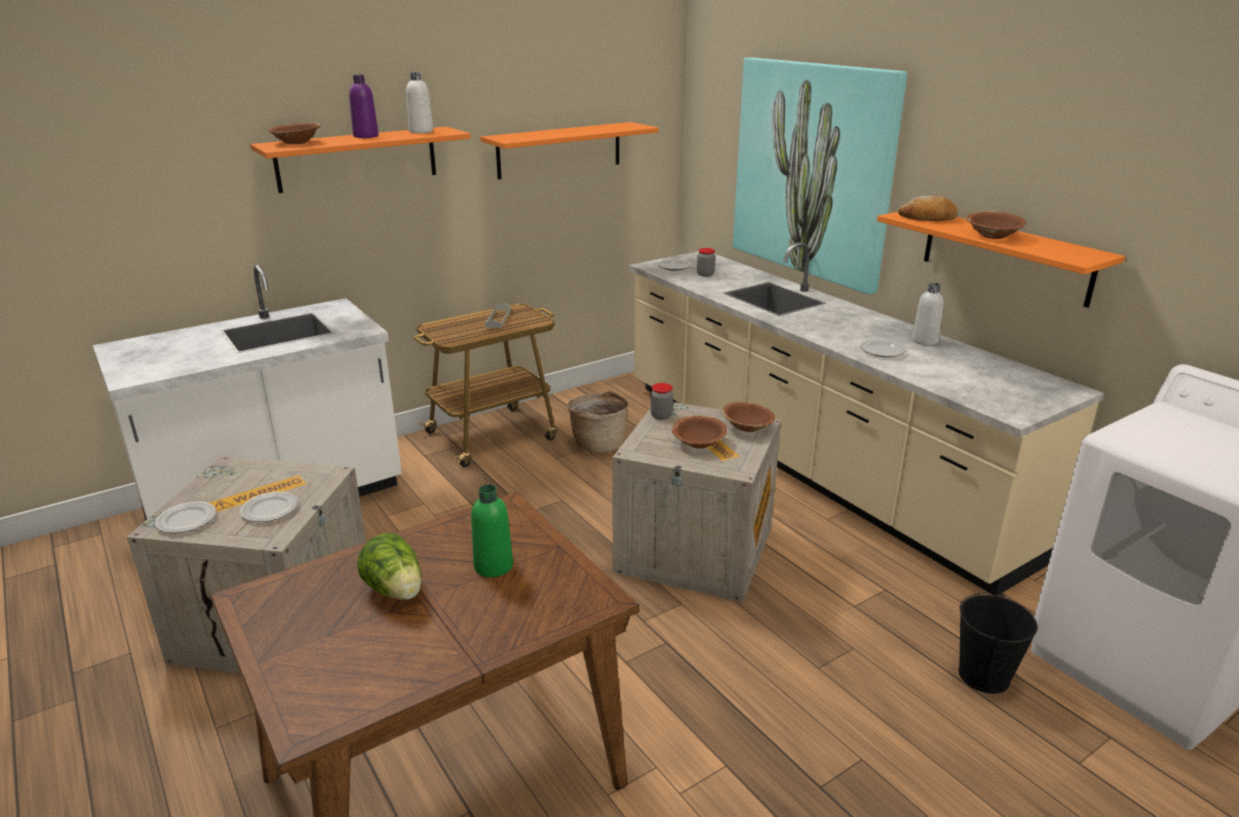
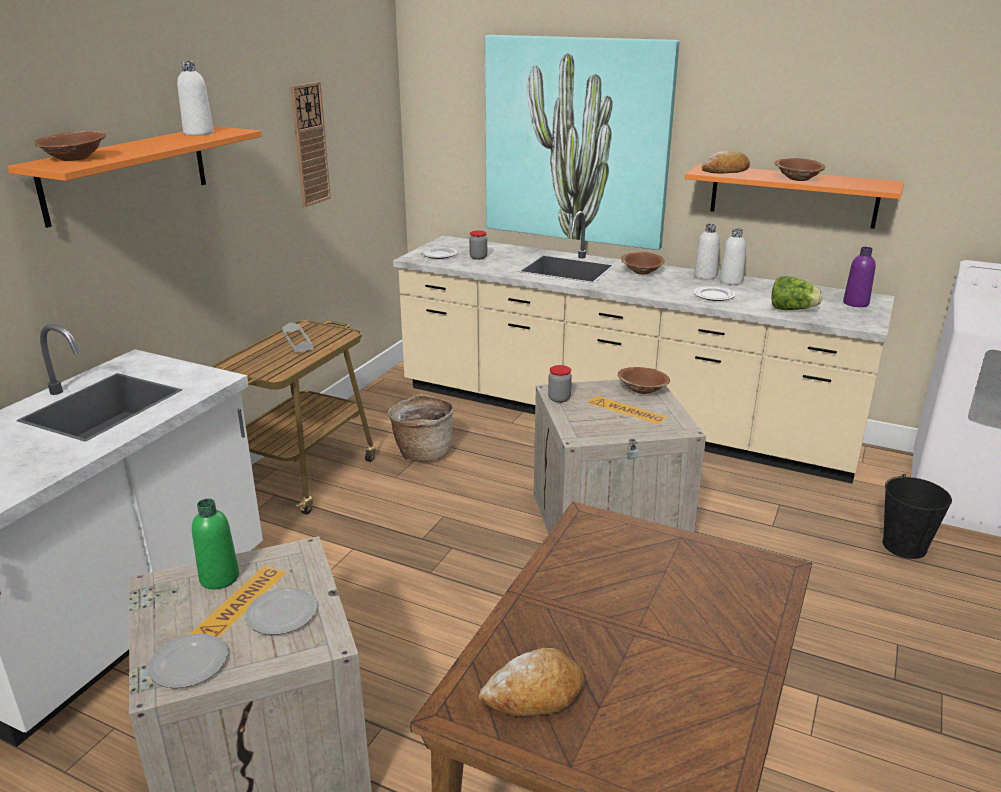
camera: 30 degrees left, 0 degrees up
purple bottle [349,75,379,138] -> purple bottle moved to [843,247,876,307]
lettuce [357,533,421,600] -> lettuce moved to [771,276,823,310]
green bottle [471,484,513,577] -> green bottle moved to [192,499,239,589]
orange shelf [480,122,659,180] -> wall clock [290,82,331,207]
brown bowl [671,415,727,449] -> brown bowl moved to [621,252,665,274]
none -> bread [479,648,585,716]
none -> white bottle [694,224,720,279]

